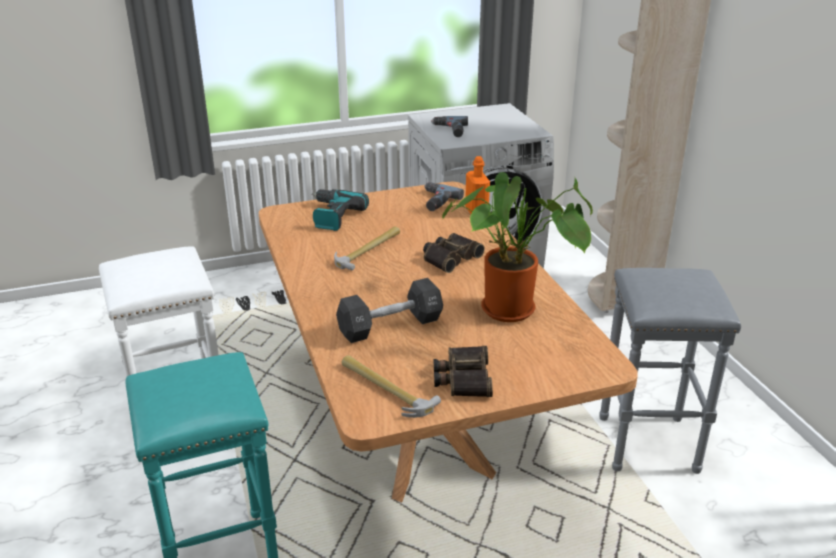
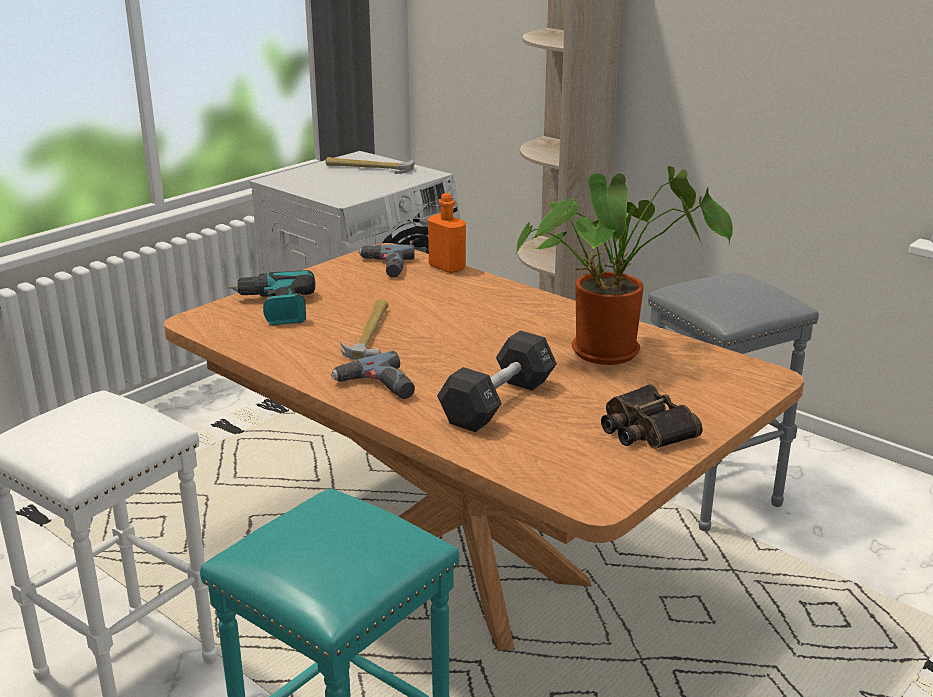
camera: 30 degrees left, 5 degrees down
hammer [341,356,441,418] -> hammer moved to [326,157,415,174]
binoculars [423,233,485,273] -> none
power drill [431,116,468,137] -> power drill moved to [331,351,415,399]

